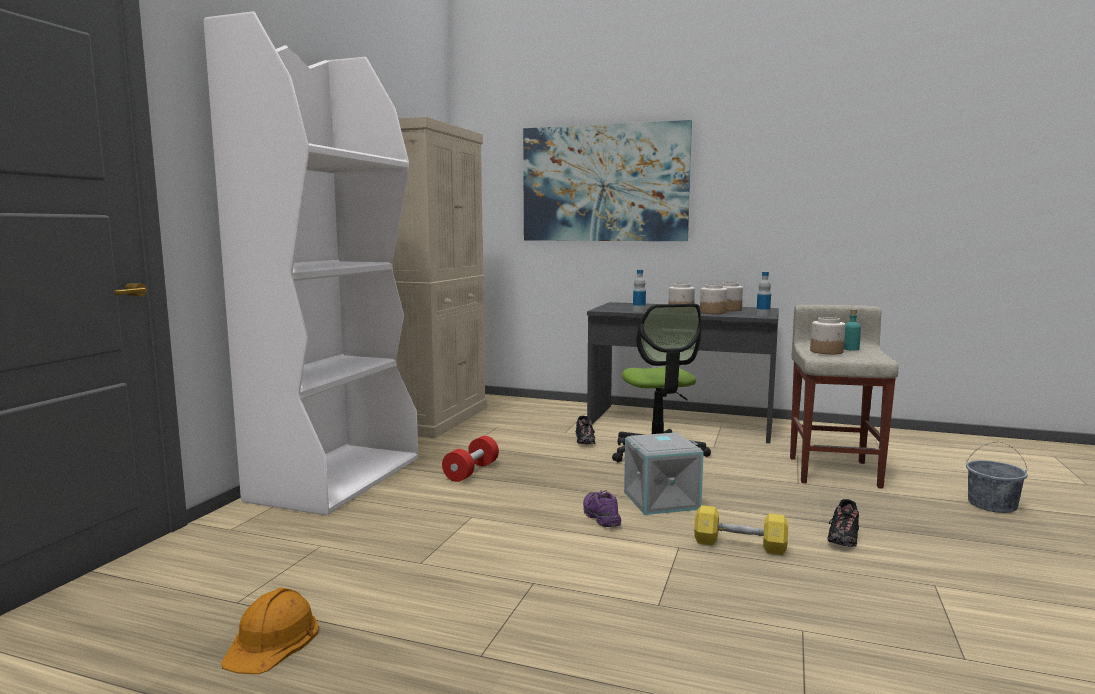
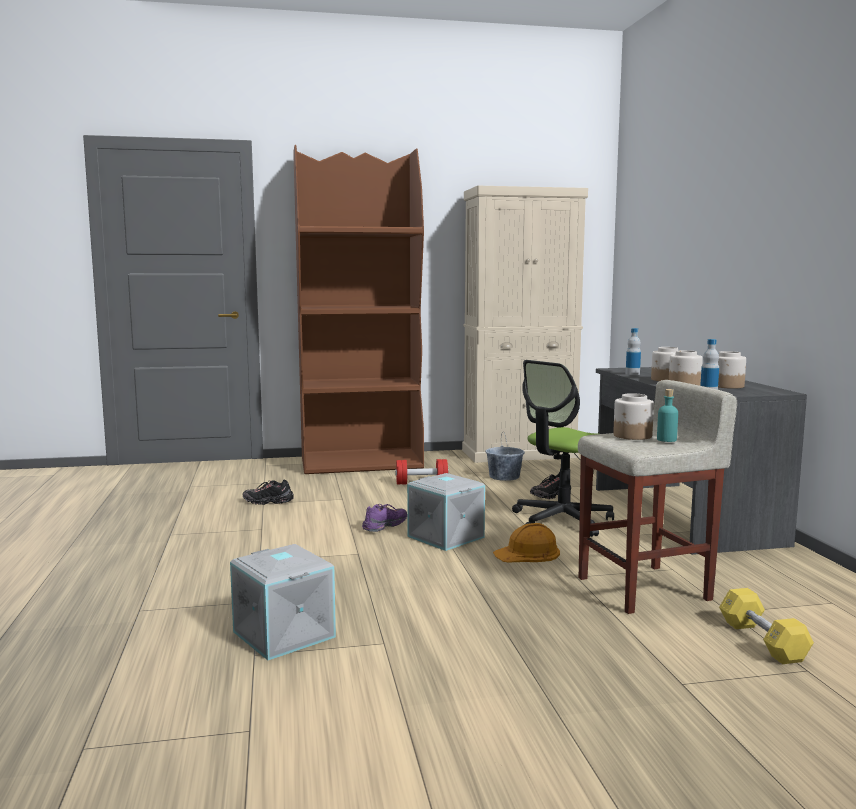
camera: 60 degrees right, 0 degrees up
white bookcase [203,11,418,515] -> brown bookcase [293,145,424,474]
orange hard hat [221,588,319,674] -> orange hard hat moved to [493,523,560,563]
picture [523,120,692,241] -> none
yellow dumbbell [694,505,788,555] -> yellow dumbbell moved to [719,588,814,664]
black shoe [827,499,859,547] -> black shoe moved to [243,479,294,505]
grey bucket [966,442,1028,513] -> grey bucket moved to [485,431,525,481]
none -> grey storage box [230,544,336,660]

